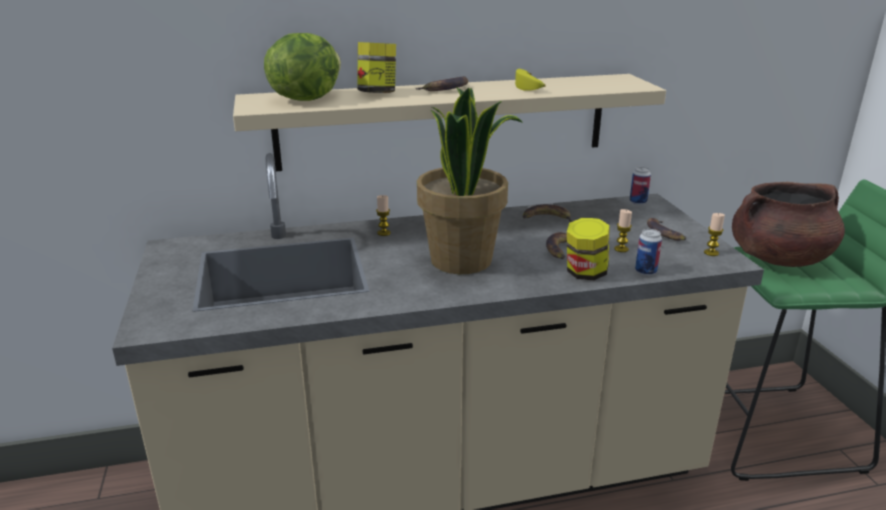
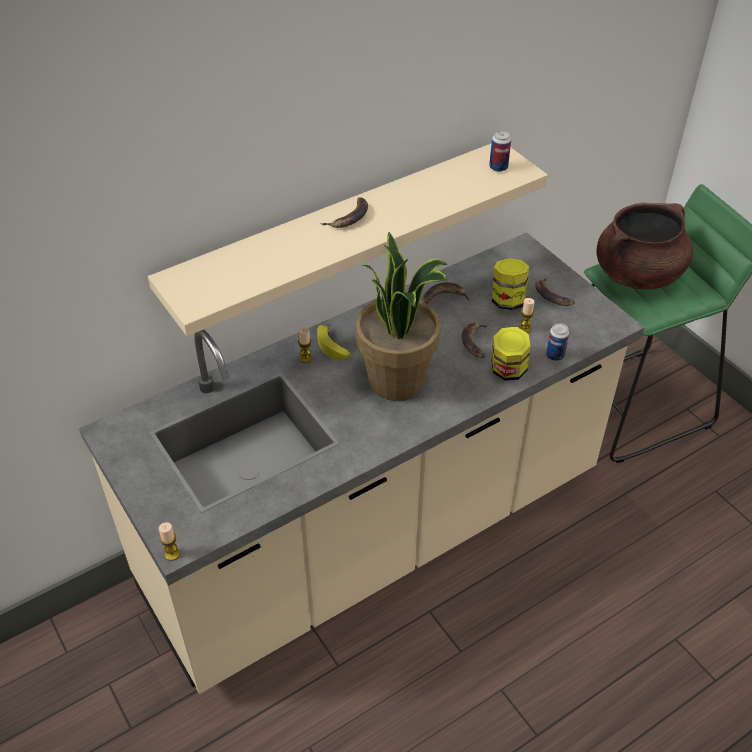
camera: 20 degrees left, 20 degrees up
lettuce [264,33,341,101] -> none
jar [357,42,396,93] -> jar moved to [492,258,529,310]
banana [515,69,545,91] -> banana moved to [317,324,351,360]
can [630,167,651,205] -> can moved to [489,130,511,172]
candle [704,213,725,256] -> candle moved to [159,522,180,561]

